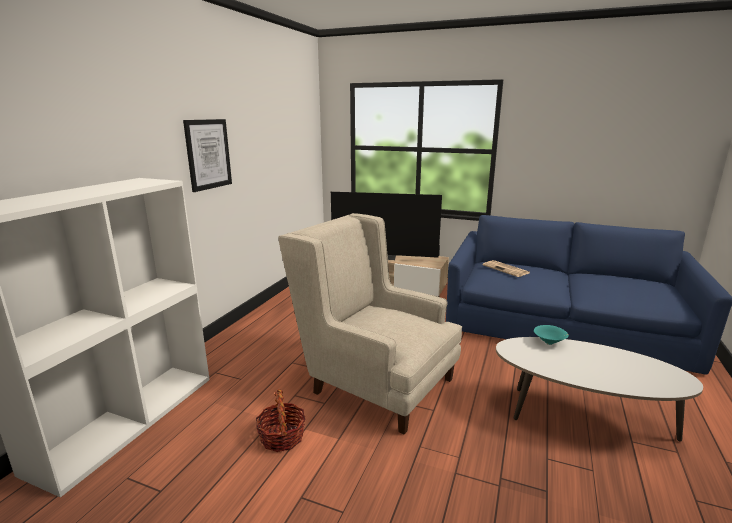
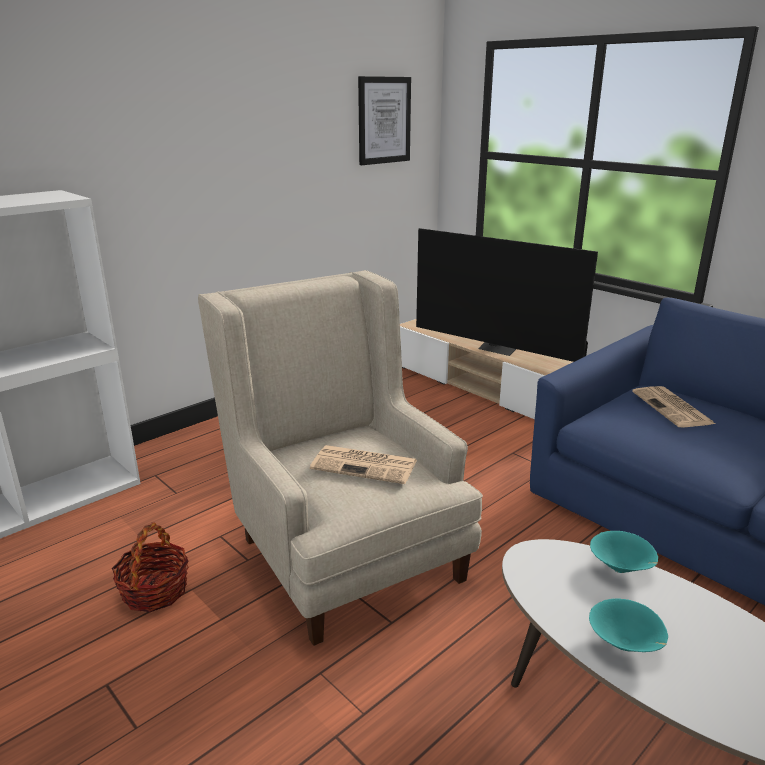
camera: 25 degrees right, 5 degrees up
picture [183,119,232,192] -> picture moved to [358,76,411,165]
none -> newspaper [310,445,417,484]
none -> turquoise bowl [589,598,668,652]

